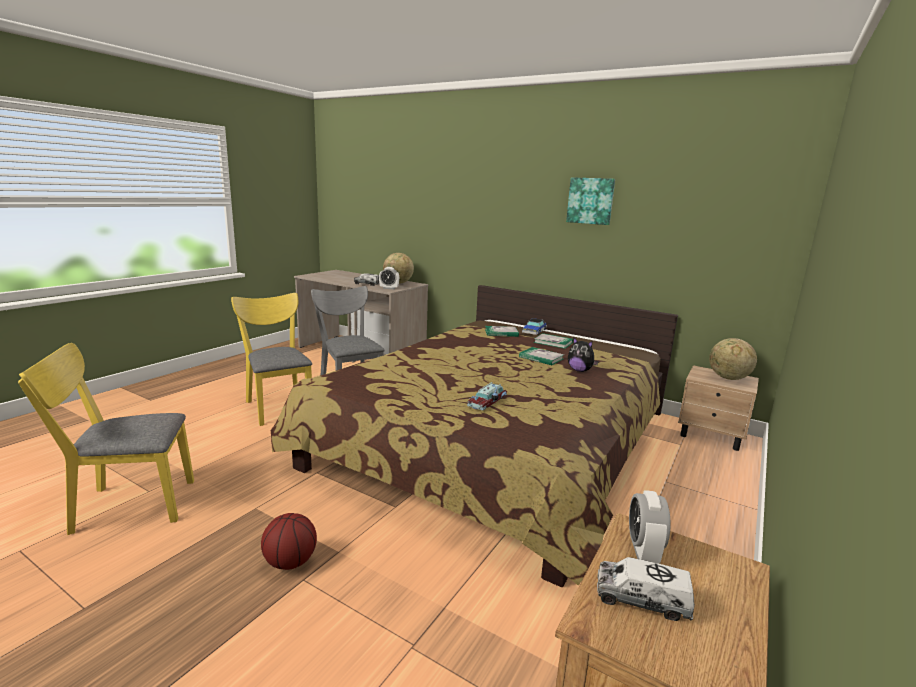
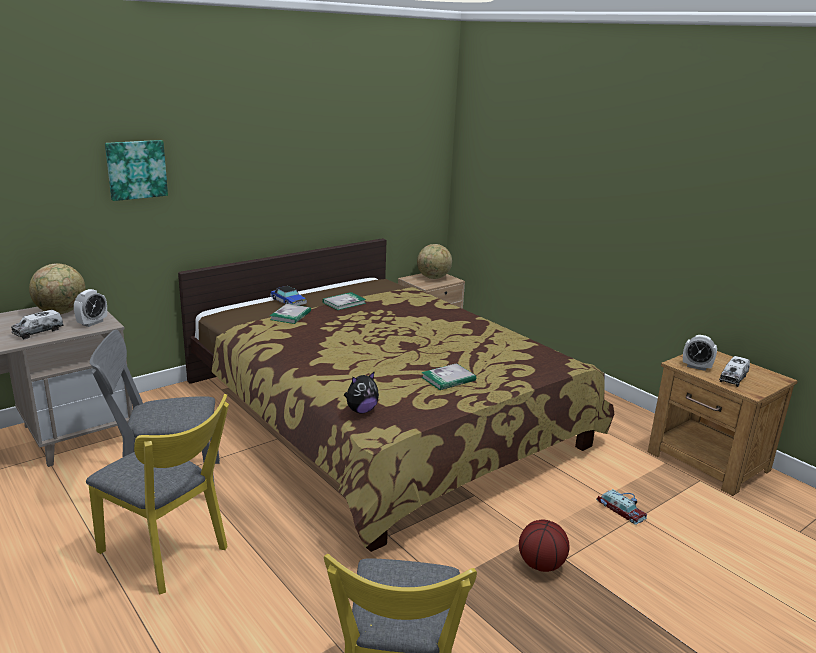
camera: 70 degrees left, 5 degrees up
yellow chair [231,293,312,426] -> yellow chair turned 135 degrees counterclockwise [86,394,229,595]
toy car [467,382,507,411] -> toy car moved to [596,489,647,525]
book [519,347,564,365] -> book moved to [421,363,476,390]
picture [566,177,615,225] -> picture moved to [105,140,168,201]
plush toy [568,338,599,372] -> plush toy moved to [344,371,379,413]

